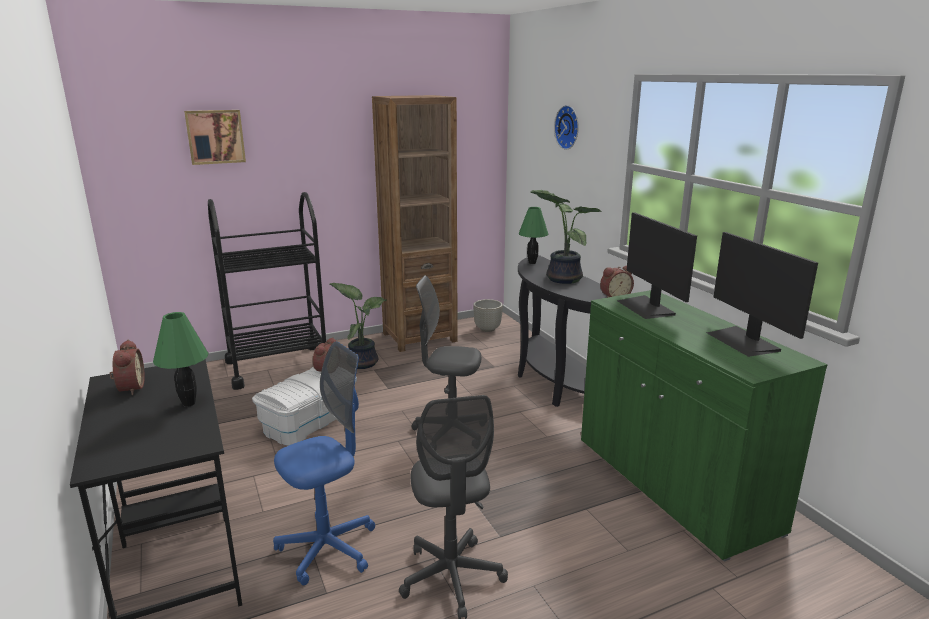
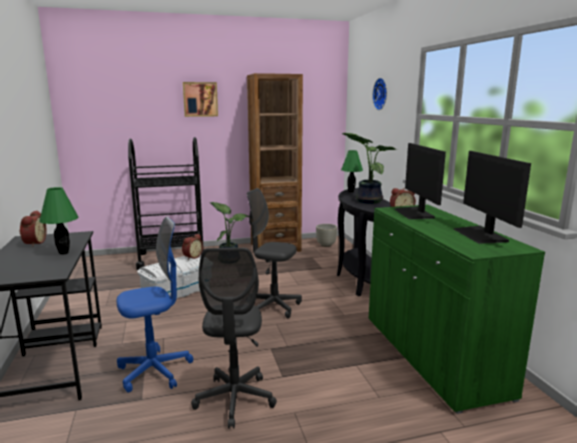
camera: 10 degrees right, 5 degrees down
picture [184,110,246,165] -> picture moved to [183,82,218,117]

